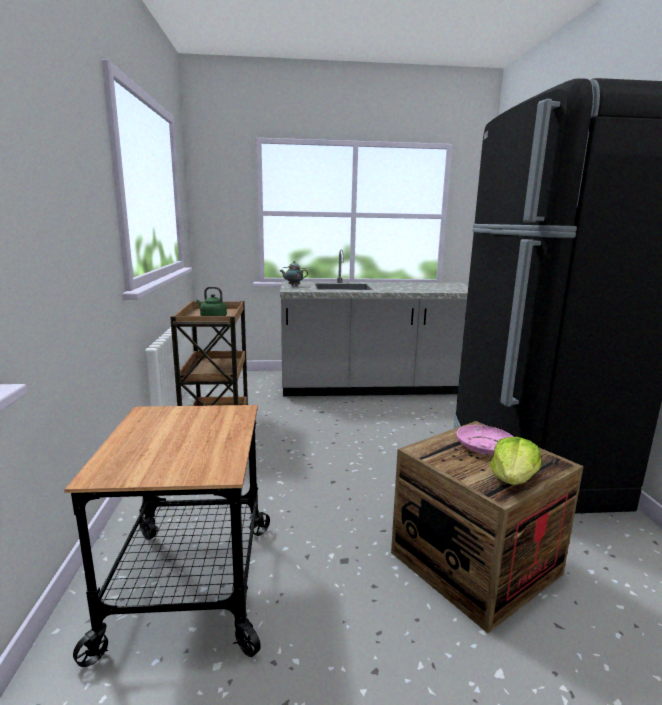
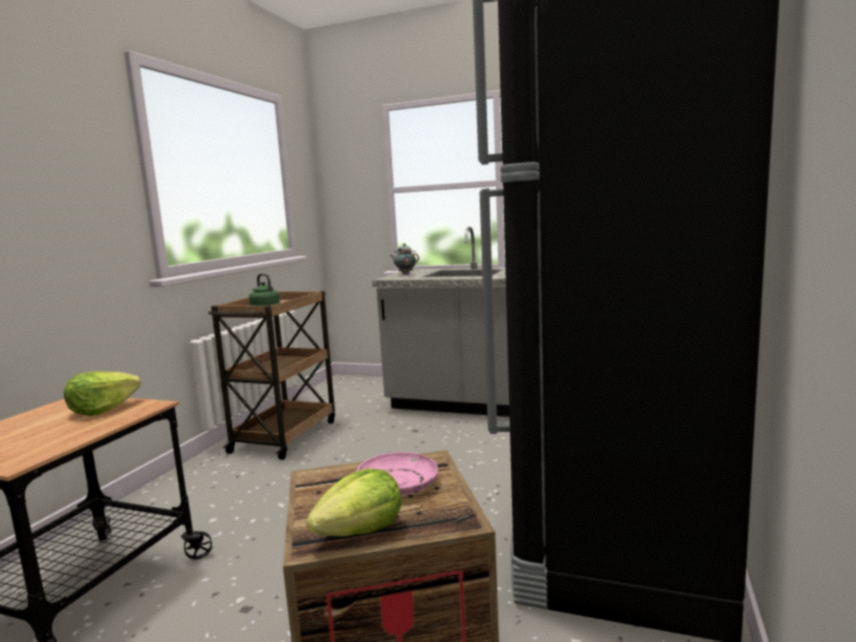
camera: 25 degrees right, 5 degrees down
none -> lettuce [64,371,141,416]

